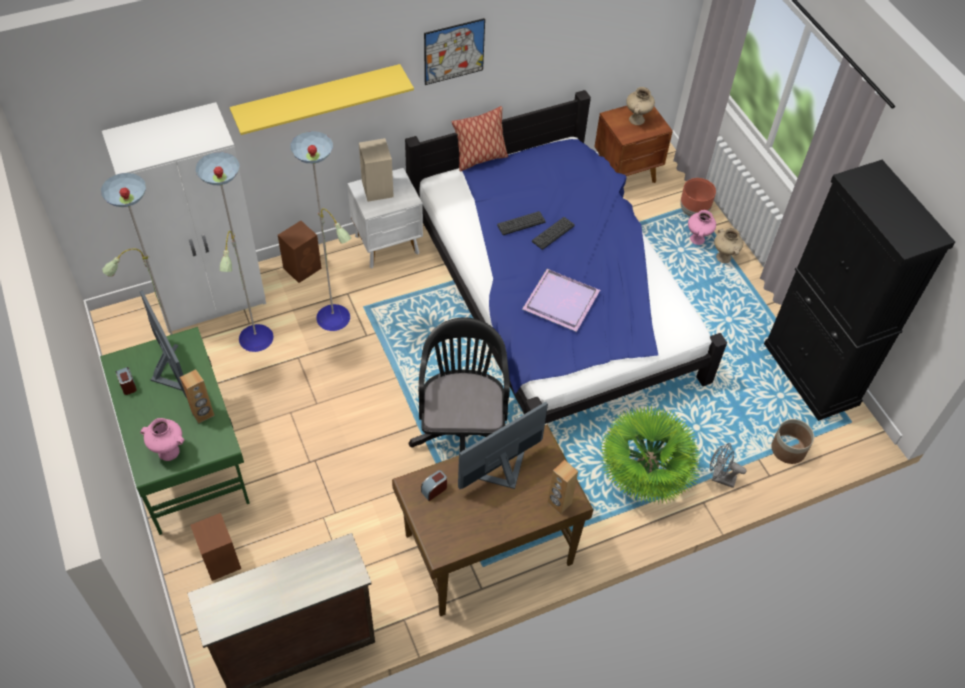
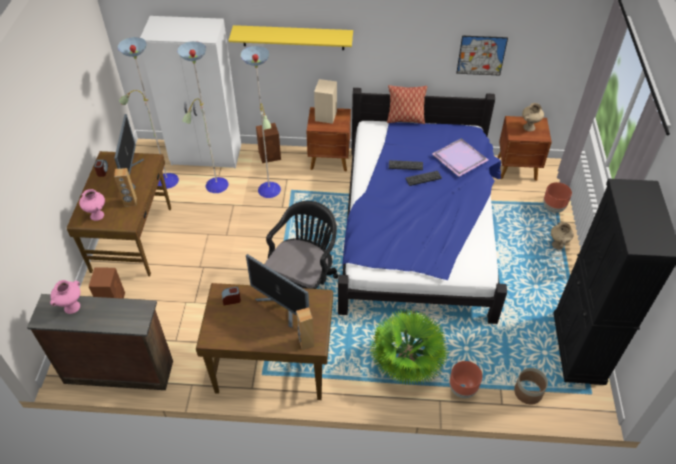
camera: 30 degrees right, 5 degrees down
green desk [100,327,250,535] -> brown desk [67,151,171,276]
white nightstand [348,168,423,268] -> brown nightstand [307,107,351,172]
picture [424,18,485,85] -> picture moved to [456,36,508,75]
monitor [458,402,548,489] -> monitor turned 135 degrees counterclockwise [246,254,309,328]
purple tray [522,269,600,332] -> purple tray moved to [432,138,488,177]
pink vase [688,210,716,245] -> pink vase moved to [50,280,81,314]
grey fan [710,443,747,488] -> brown planter [450,361,482,398]

